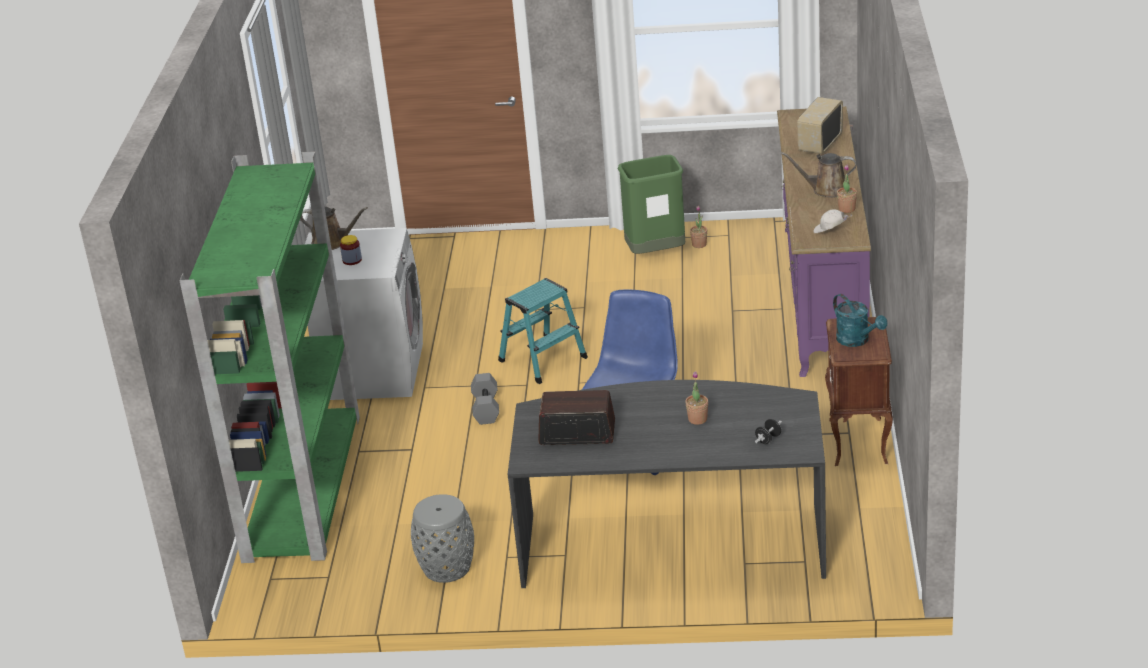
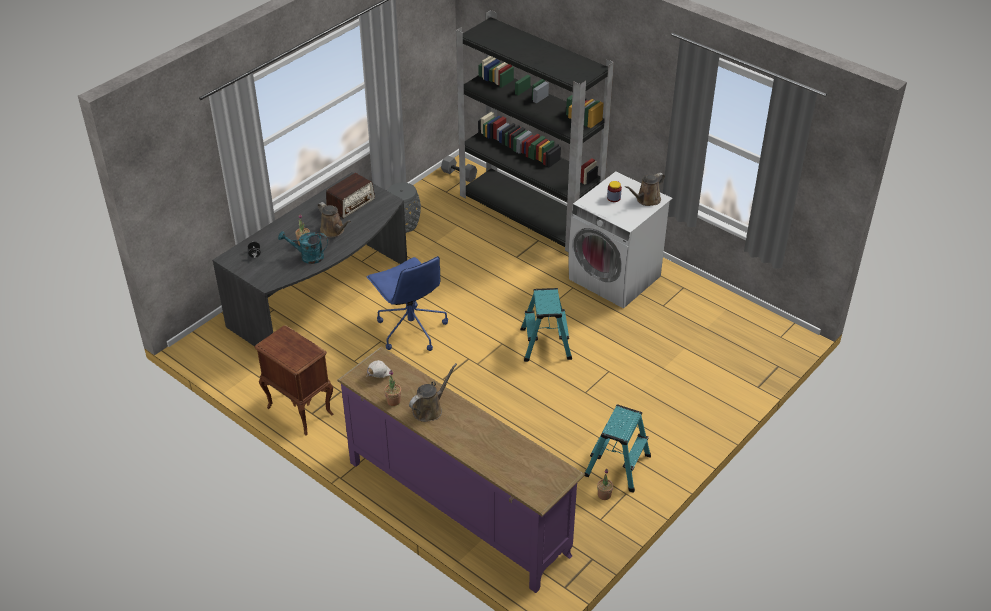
camera: 125 degrees right, 10 degrees up
green bookcase [180,151,360,563] -> black bookcase [456,10,614,252]
grey dumbbell [471,373,499,425] -> grey dumbbell moved to [441,156,477,182]
green trash can [618,155,685,254] -> turquoise step ladder [584,404,651,493]
radio [797,97,843,154] -> none
turquoise watering can [833,294,887,347] -> turquoise watering can moved to [278,231,328,264]
none -> brown watering can [318,202,351,237]

